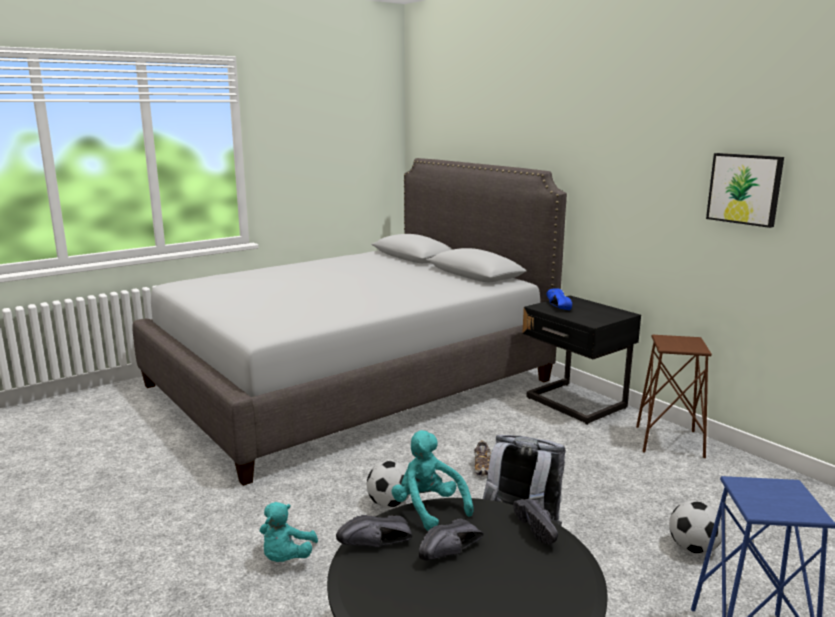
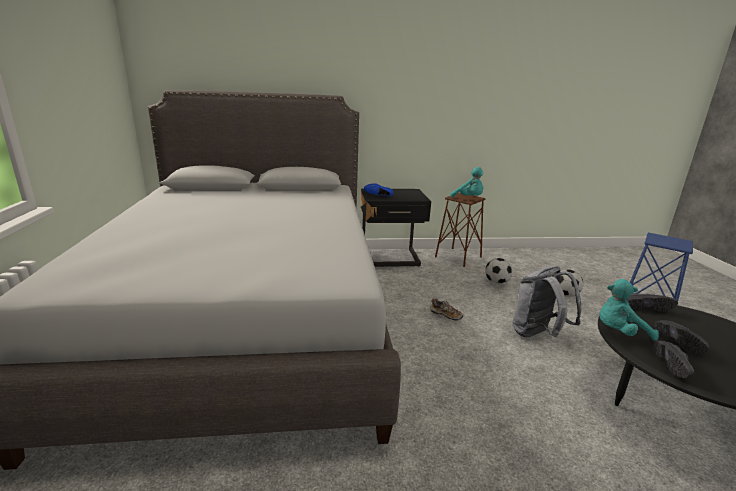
camera: 60 degrees left, 5 degrees up
turquoise plush toy [260,502,318,562] -> turquoise plush toy moved to [451,167,483,198]
football [367,461,410,508] -> football moved to [485,258,512,284]
picture [706,153,784,228] -> none

